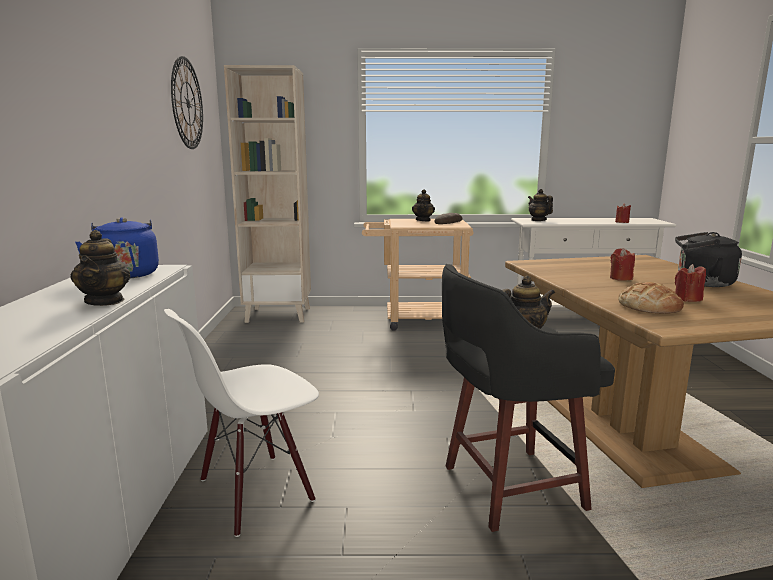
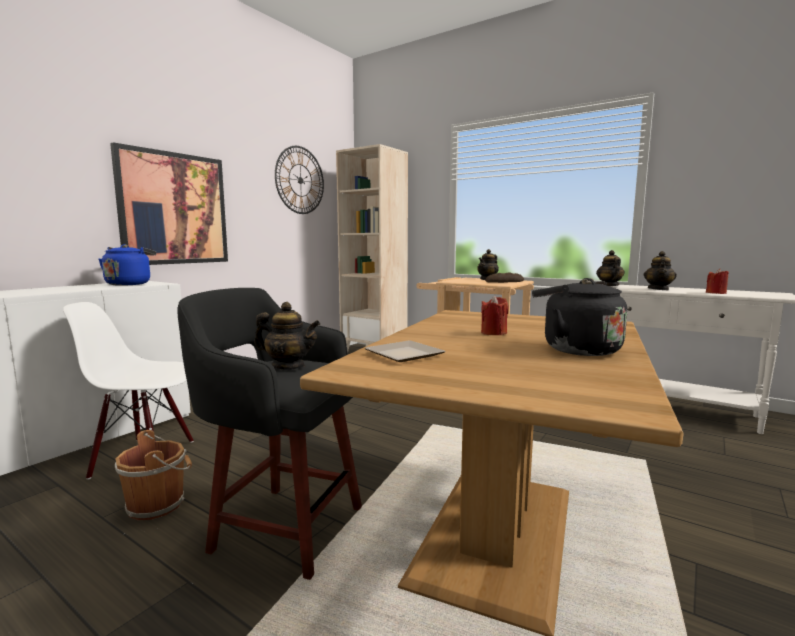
camera: 35 degrees right, 5 degrees down
teapot [70,230,130,306] -> teapot moved to [644,251,677,290]
bread [618,282,684,313] -> plate [365,340,445,362]
red candle [675,264,706,302] -> none
none -> picture [110,142,228,265]
none -> brown bucket [115,430,192,520]

